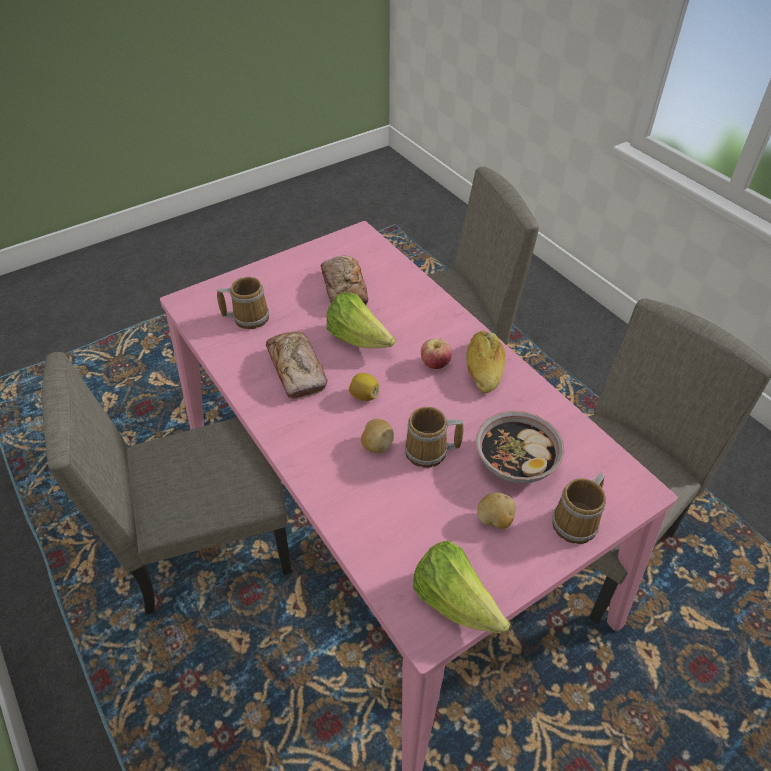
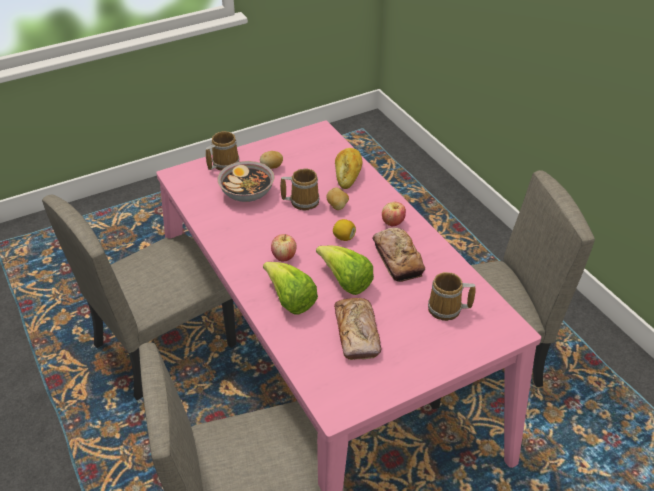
camera: 175 degrees left, 5 degrees down
lettuce [413,540,510,633] -> lettuce moved to [263,262,318,315]
bread [467,330,505,393] -> bread moved to [335,148,363,189]
none -> apple [382,202,406,226]

